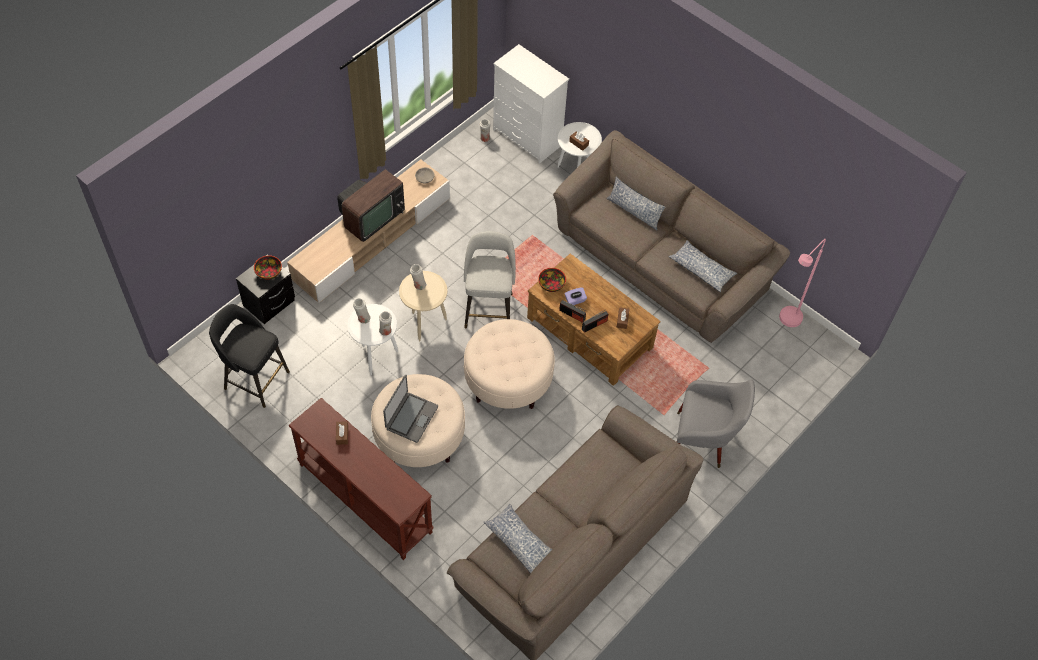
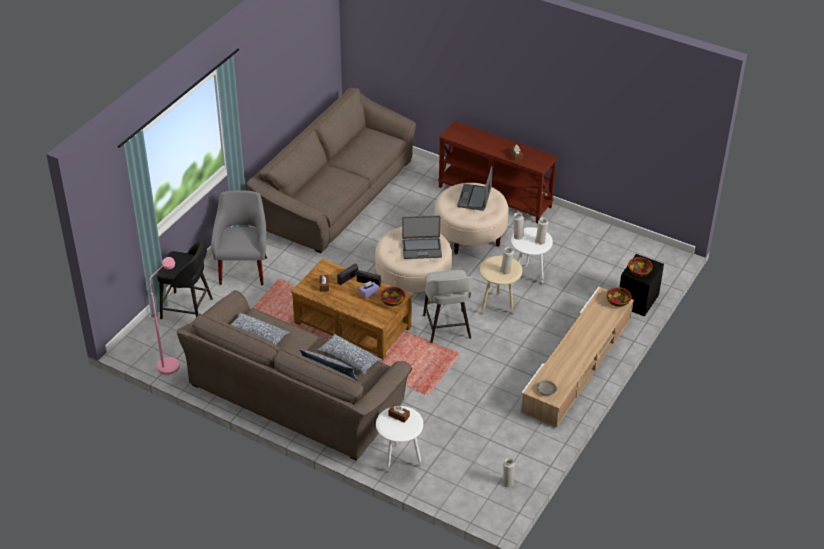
camera: 170 degrees right, 15 degrees down
black stool [209,304,290,408] -> black stool moved to [157,239,213,319]
television [337,169,405,242] -> none
pillow [484,504,553,574] -> pillow moved to [317,334,382,375]
white dresser [493,44,569,164] -> none
grey armchair [677,380,755,468] -> grey armchair turned 90 degrees clockwise [211,190,267,285]
none -> laptop [402,216,442,259]
none -> bowl [607,287,631,307]

